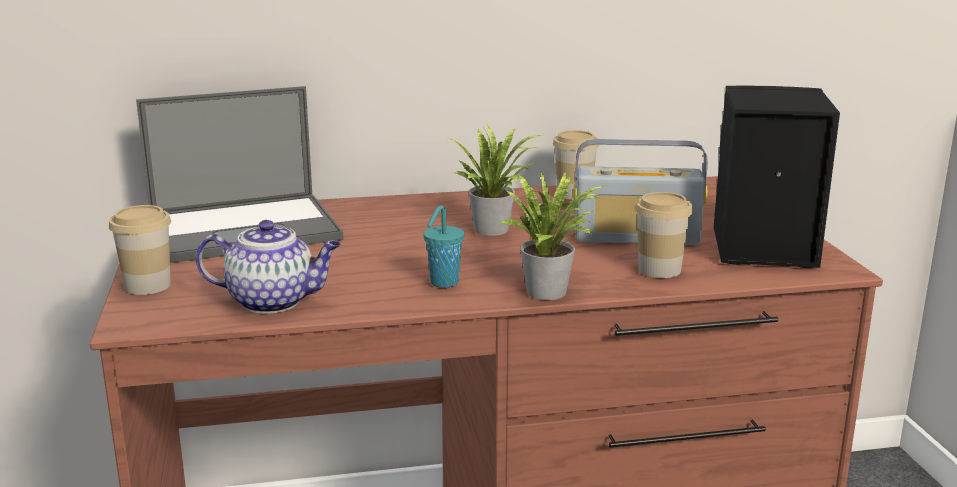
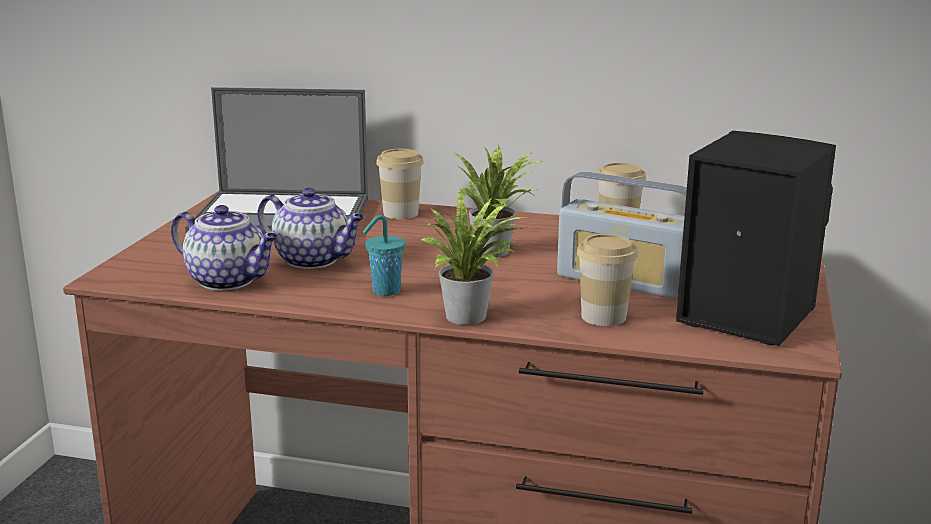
camera: 25 degrees right, 0 degrees up
cup [109,205,171,295] -> cup moved to [376,149,424,219]
none -> teapot [257,188,365,269]

